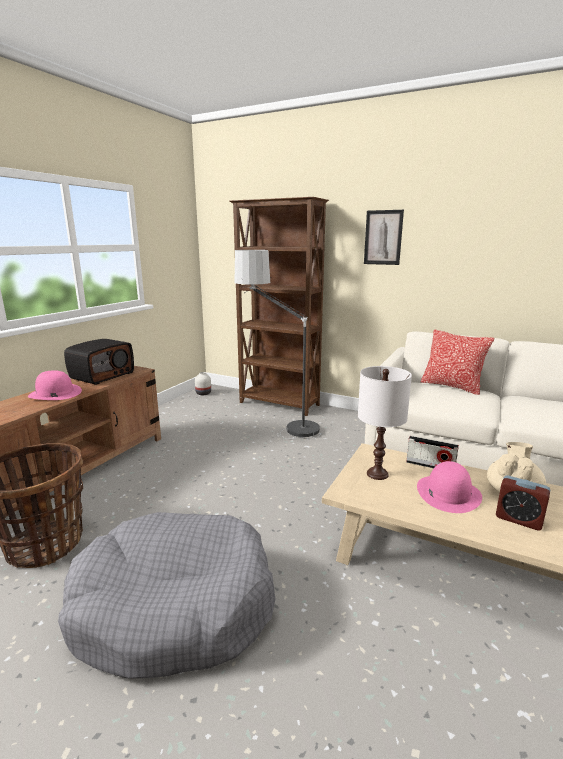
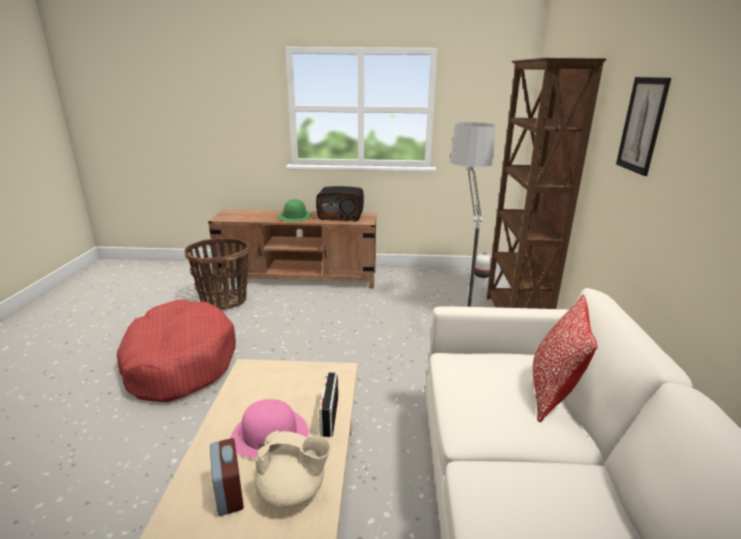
camera: 65 degrees right, 5 degrees up
pink hat [28,370,82,400] -> green hat [278,199,312,222]
grey dog bed [58,512,275,679] -> red dog bed [117,299,236,402]
white table lamp [358,366,412,480] -> none
alarm clock [496,476,550,530] -> alarm clock turned 150 degrees clockwise [210,438,244,516]

